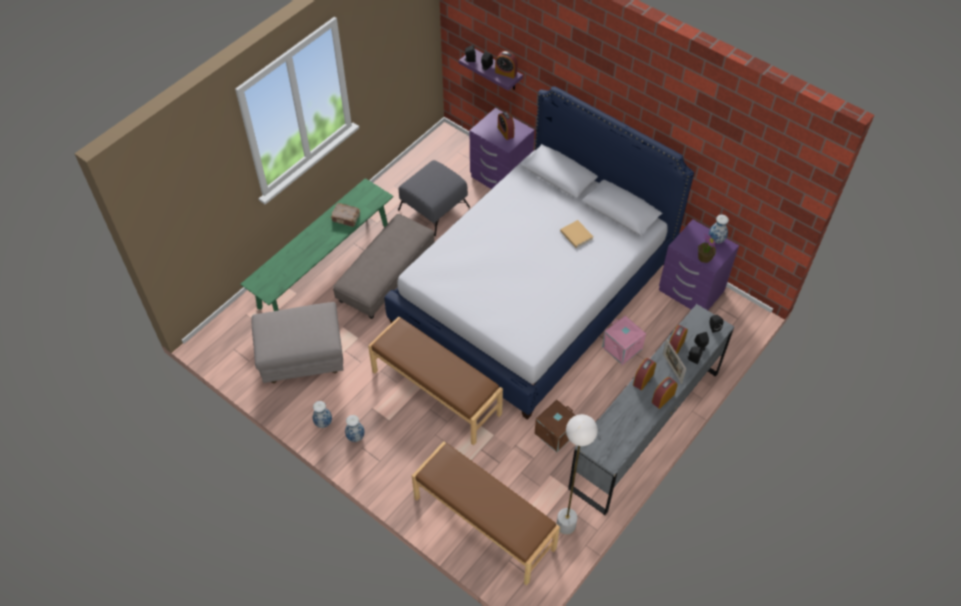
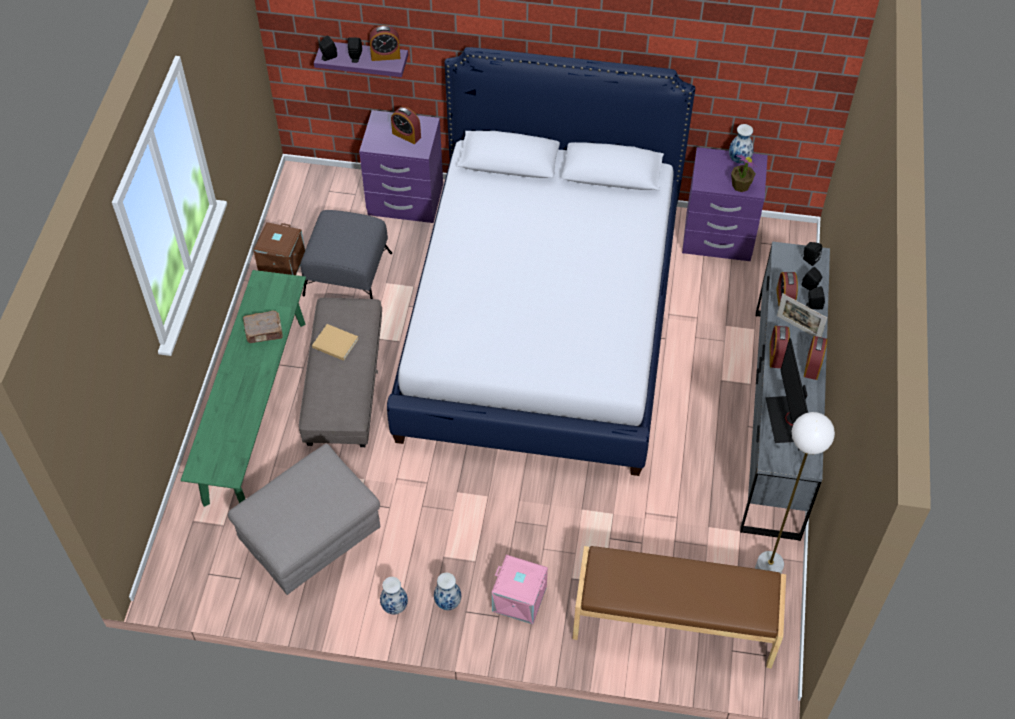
camera: 30 degrees left, 0 degrees up
brown bench [368,316,503,445] -> none
brown storage box [535,400,576,452] -> brown storage box moved to [253,222,305,275]
beige book [560,220,594,248] -> beige book moved to [312,324,358,361]
pink storage box [602,316,646,365] -> pink storage box moved to [492,555,548,624]
none -> monitor [765,338,808,450]

